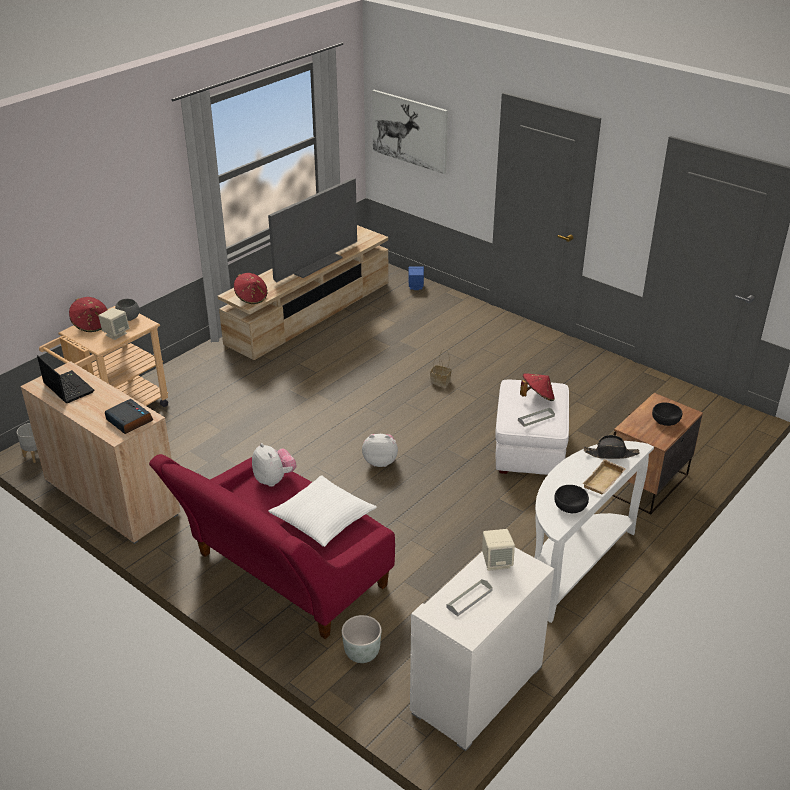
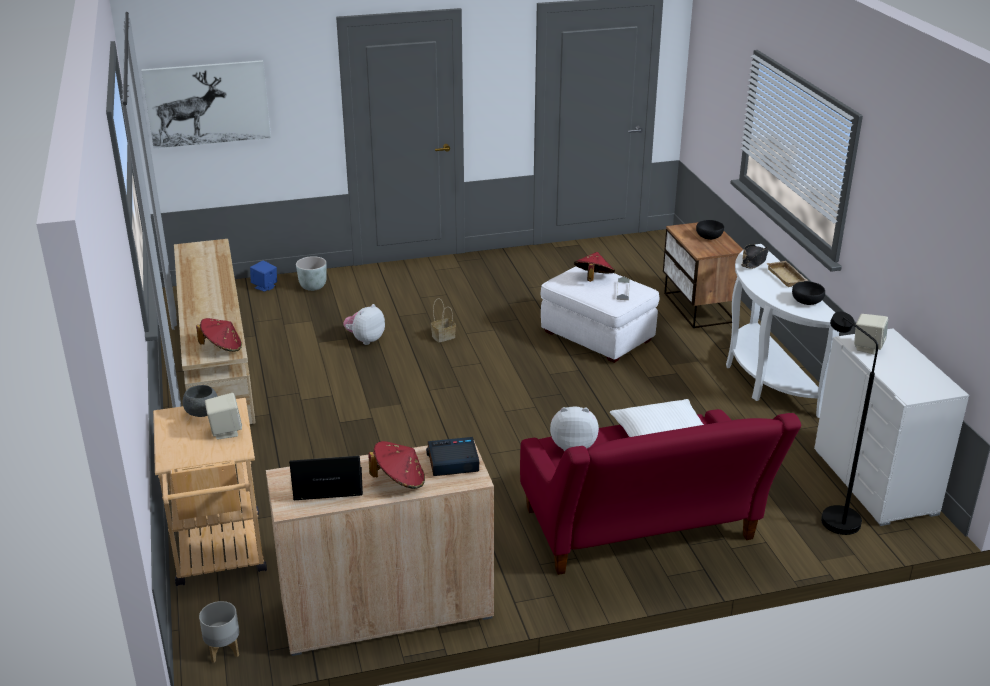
camera: 55 degrees left, 5 degrees down
red hat [69,297,108,332] -> red hat moved to [368,441,425,489]
television [268,178,357,283] -> none
grey planter [342,615,382,663] -> grey planter moved to [296,256,327,291]
plush toy [362,434,398,467] -> plush toy moved to [343,304,385,345]
grey tray [446,579,493,616] -> none
none -> black floor lamp [821,312,878,535]

